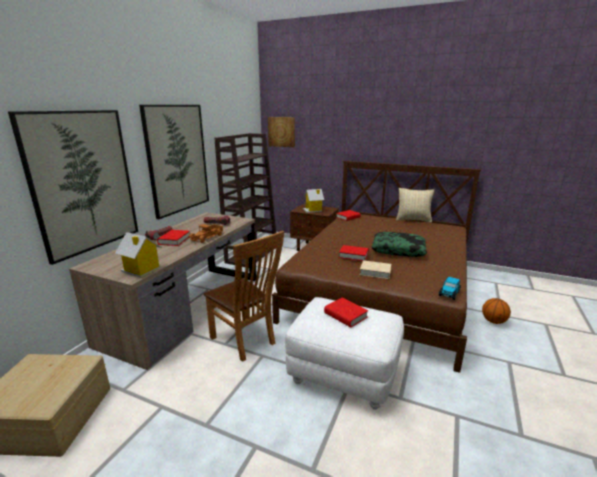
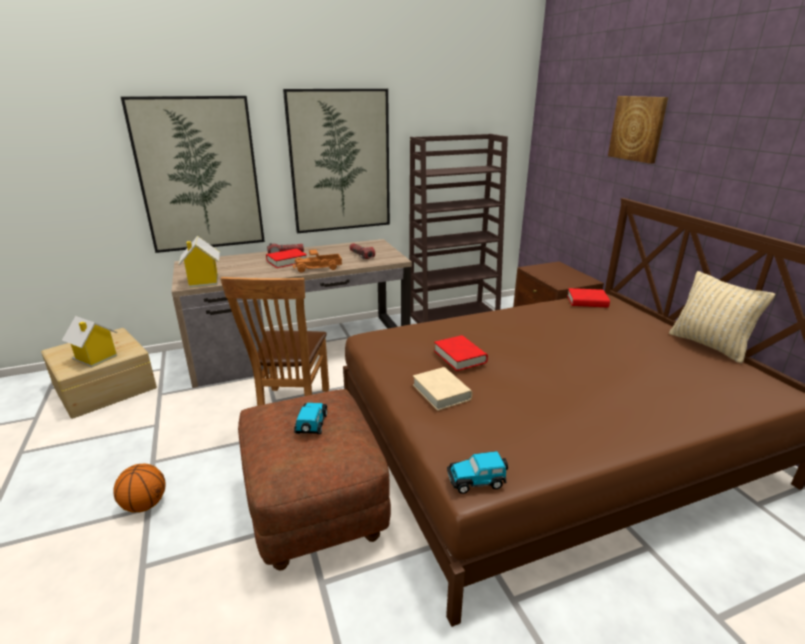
camera: 45 degrees right, 5 degrees up
picture [268,117,295,147] -> picture moved to [608,96,668,164]
white ottoman [286,297,404,410] -> brown ottoman [238,389,391,571]
toy house [303,189,324,213] -> toy house moved to [62,316,118,367]
red book [324,297,368,327] -> toy car [294,403,327,434]
pillow [372,232,427,257] -> none
basketball [482,298,511,324] -> basketball moved to [113,464,166,513]

